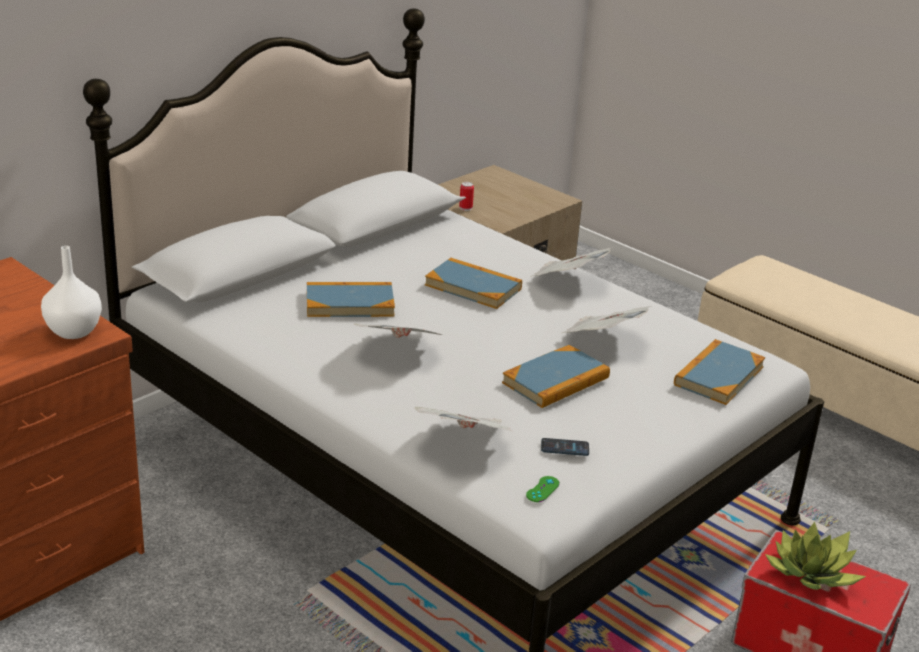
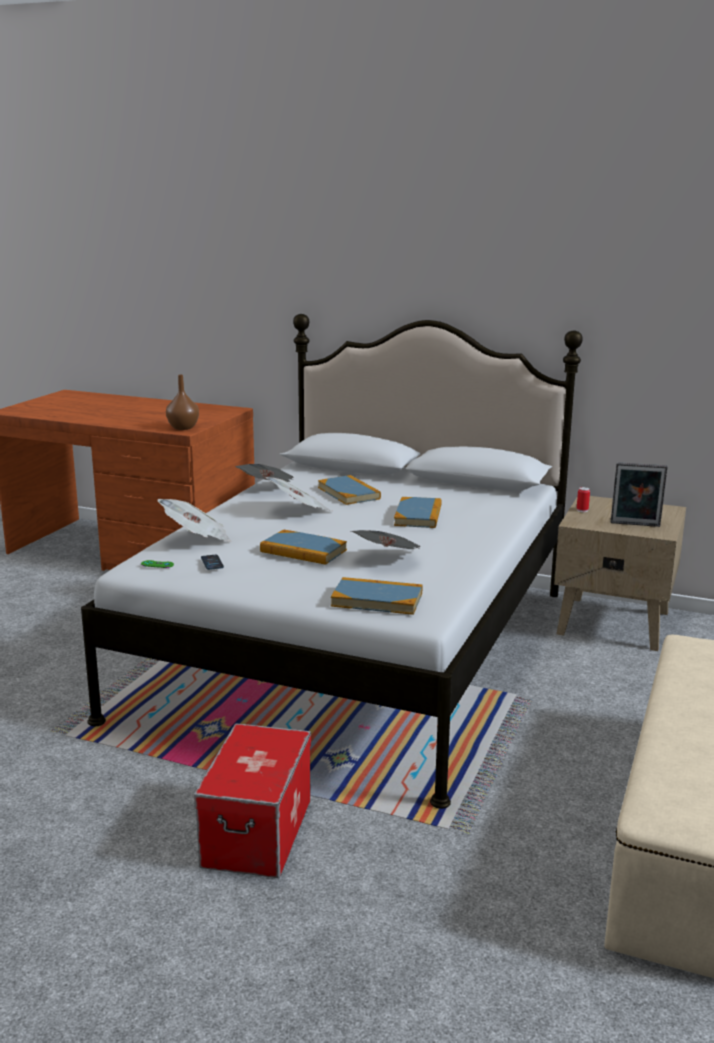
camera: 70 degrees right, 10 degrees down
white vase [41,246,102,339] -> brown vase [166,375,199,430]
newspaper [530,247,613,277] -> newspaper moved to [235,464,294,482]
potted plant [765,522,866,590] -> none
none -> picture frame [611,462,668,527]

